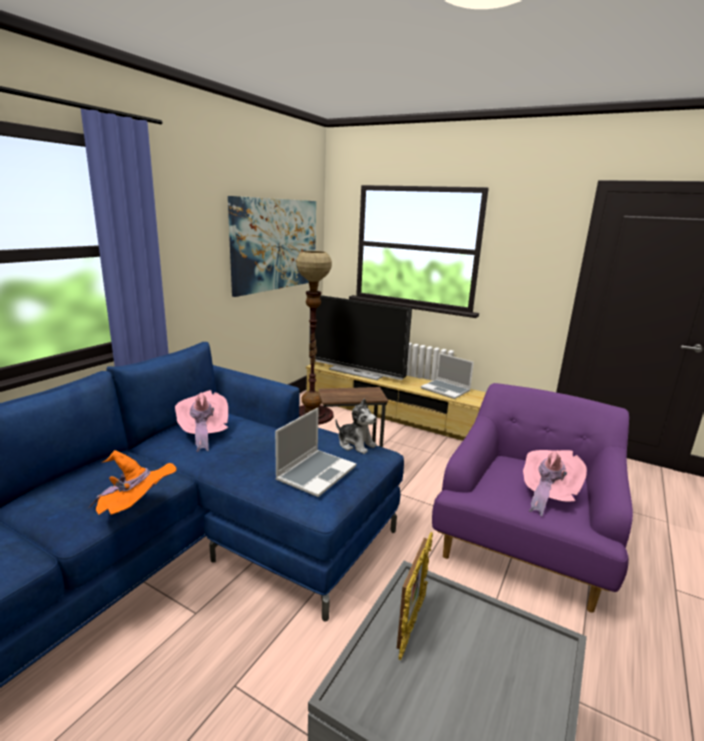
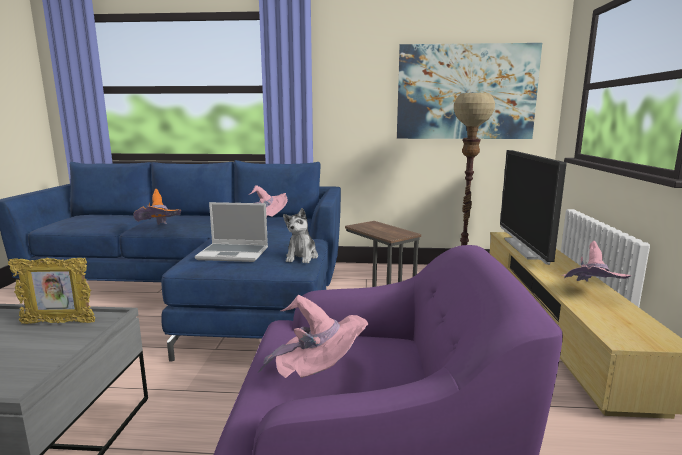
camera: 65 degrees right, 5 degrees down
laptop [421,353,474,399] -> pink hat [562,241,631,282]

